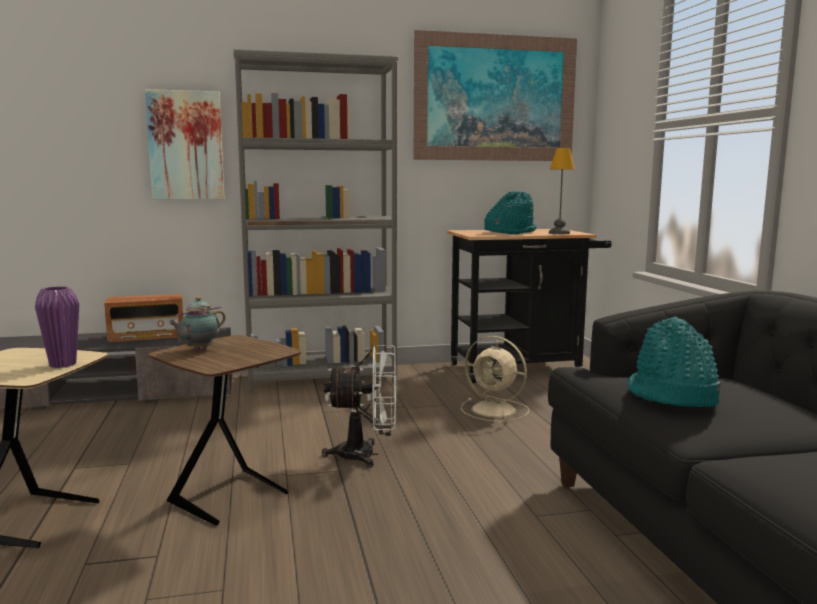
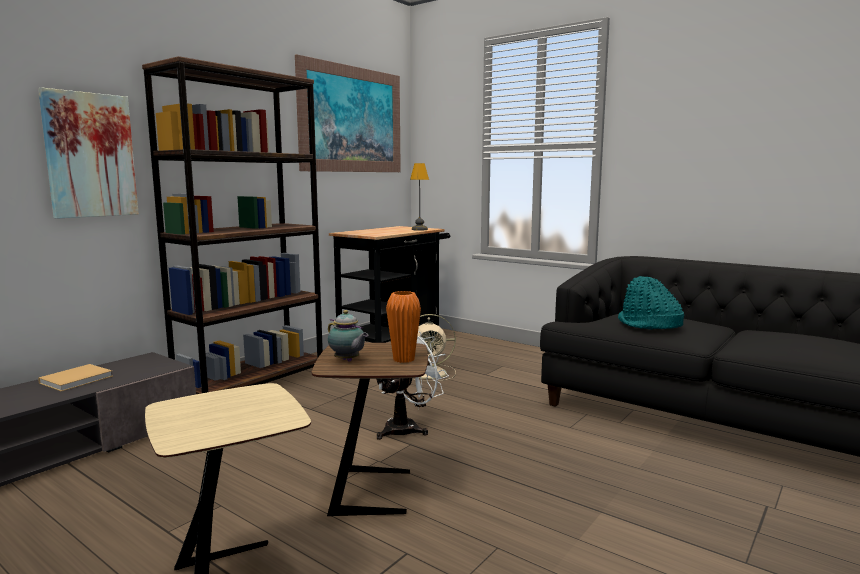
camera: 40 degrees left, 0 degrees up
purple vase [35,286,80,368] -> none
radio [104,294,183,342] -> beige book [38,364,113,391]
teapot [169,297,226,351] -> teapot turned 45 degrees counterclockwise [328,310,369,362]
grey bookcase [233,49,398,392] -> brown bookcase [142,56,323,394]
turquoise hat [484,191,536,234] -> none
none -> orange vase [386,291,421,363]

